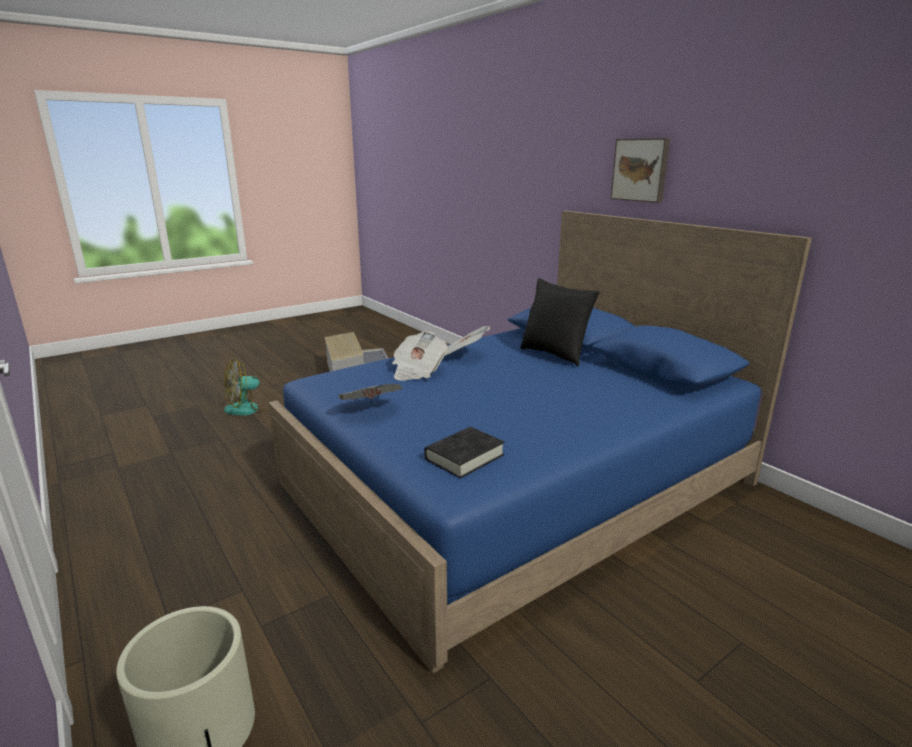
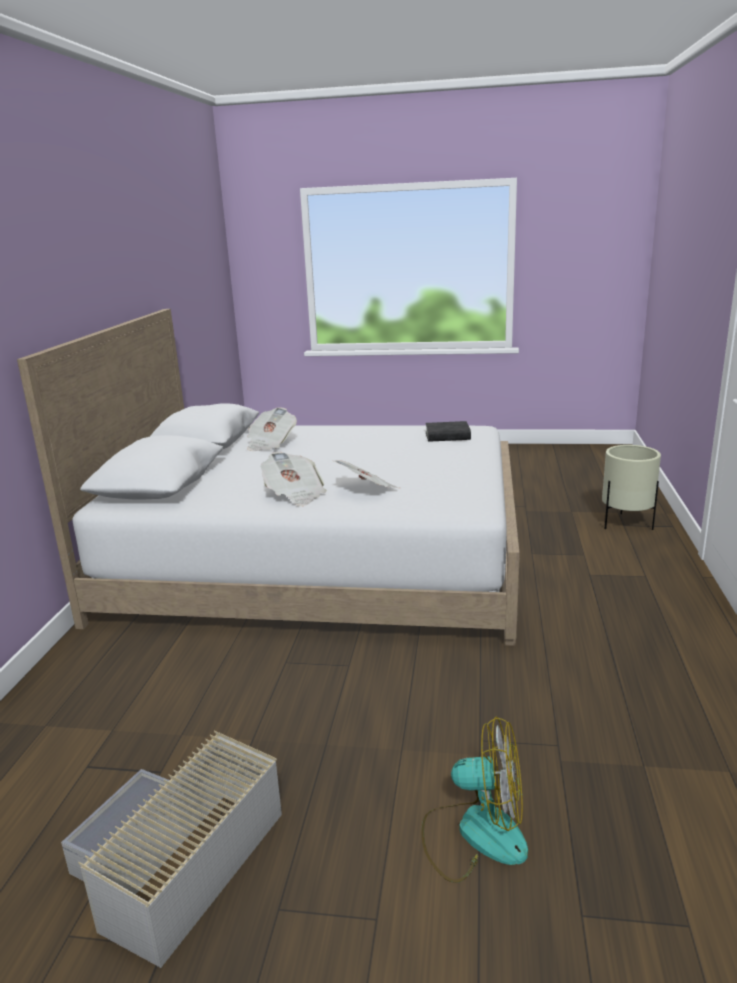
camera: 135 degrees left, 0 degrees up
blue bed [268,211,812,674] -> white bed [17,309,520,646]
newspaper [339,384,403,400] -> newspaper moved to [247,407,297,451]
black pillow [520,278,600,366] -> none
picture [611,138,670,203] -> none

